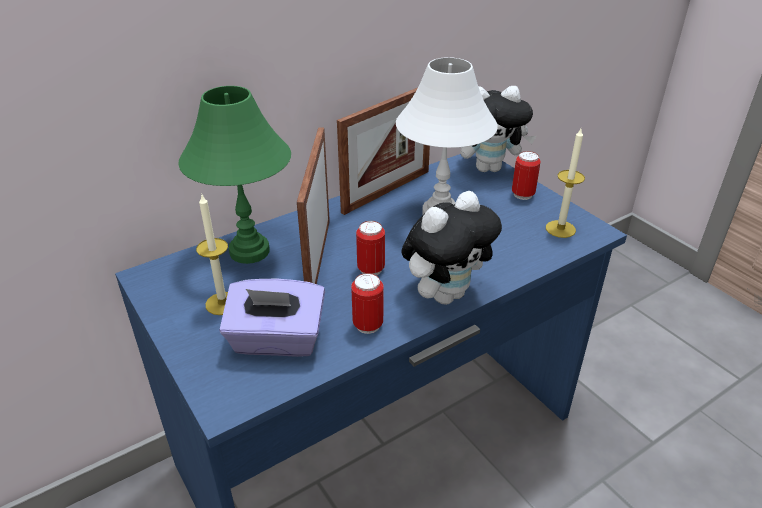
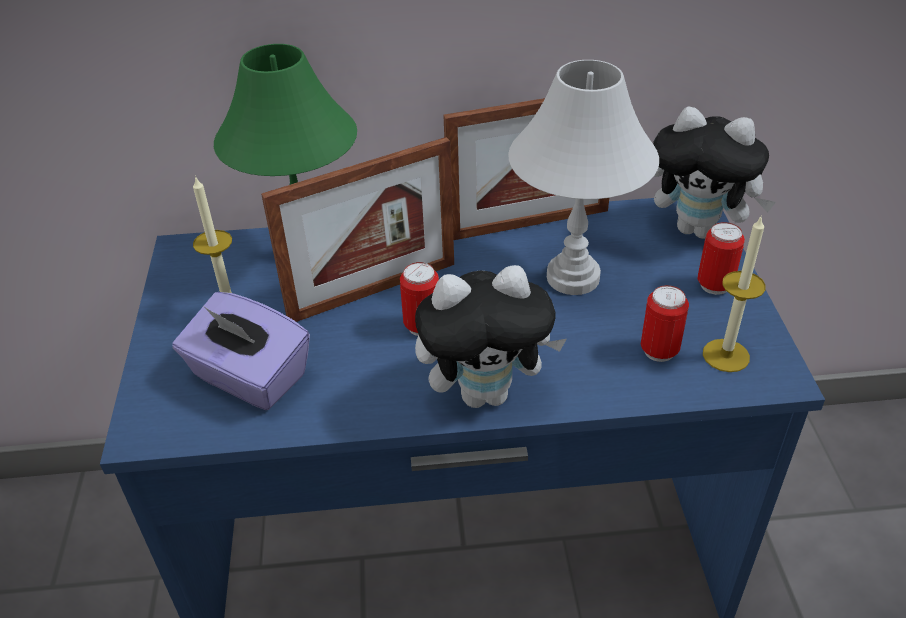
camera: 30 degrees right, 5 degrees up
picture frame [297,128,330,284] -> picture frame turned 150 degrees counterclockwise [261,137,454,322]
can [351,273,384,334] -> can moved to [641,285,689,362]

